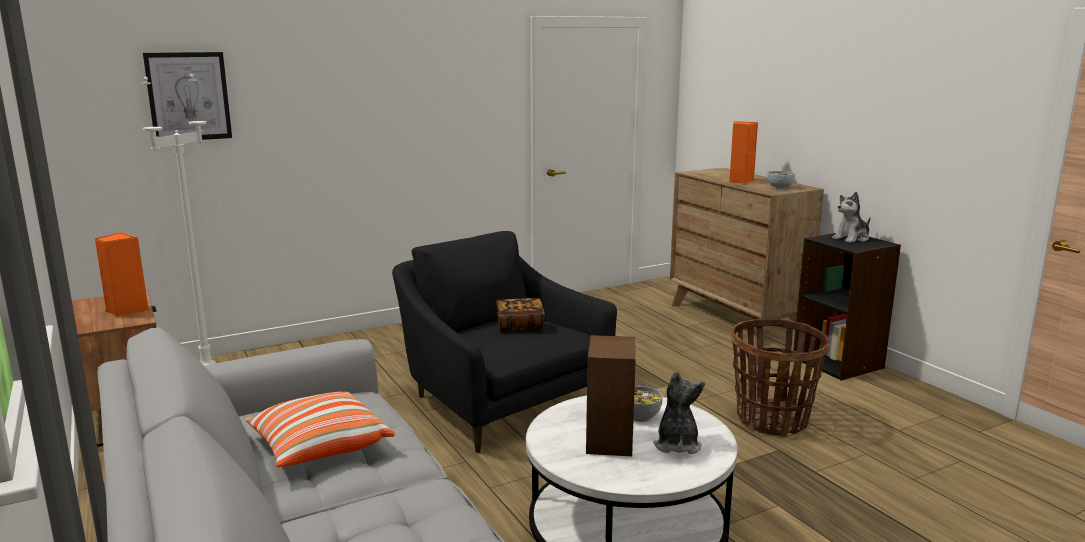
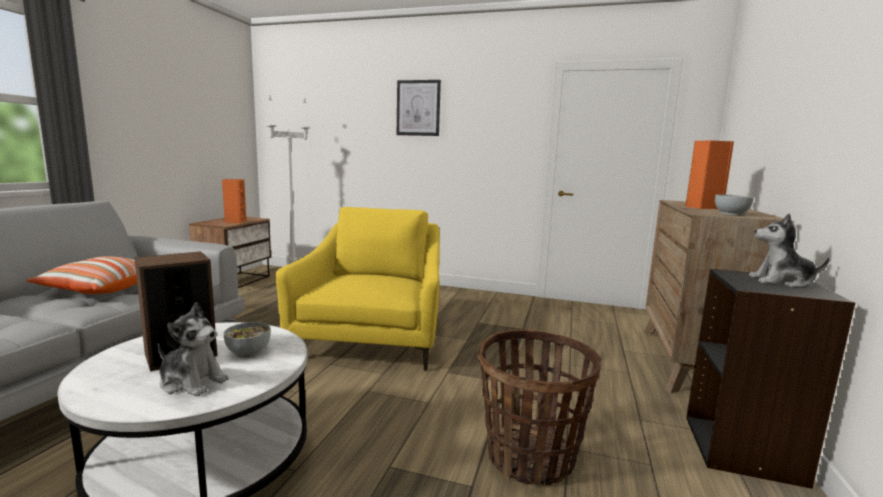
camera: 45 degrees right, 5 degrees down
picture [143,52,232,140] -> picture moved to [397,80,441,136]
black armchair [392,231,617,453] -> yellow armchair [276,207,440,371]
book [496,298,545,331] -> none
plush toy [653,371,705,454] -> plush toy turned 60 degrees clockwise [158,302,229,396]

